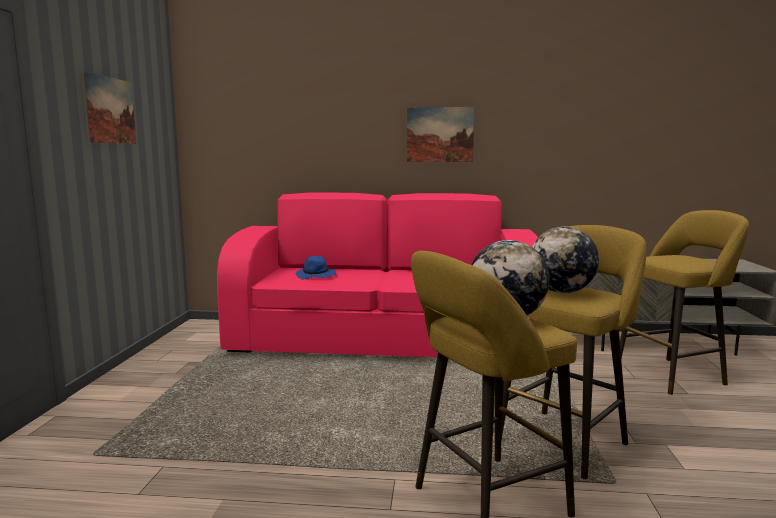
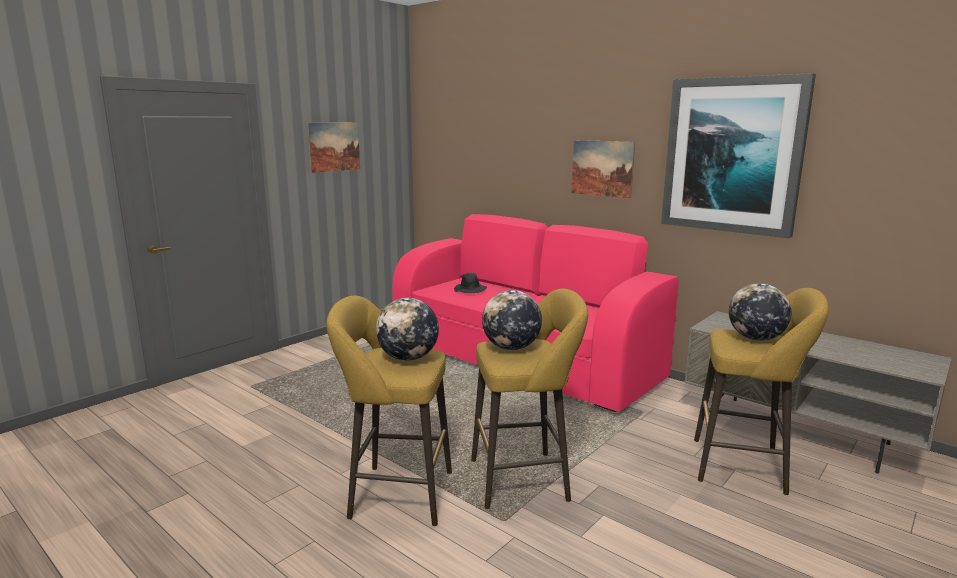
camera: 35 degrees right, 5 degrees up
blue hat [296,256,336,279] -> black hat [454,273,487,293]
none -> picture [661,73,816,238]
none -> globe [729,283,792,341]

